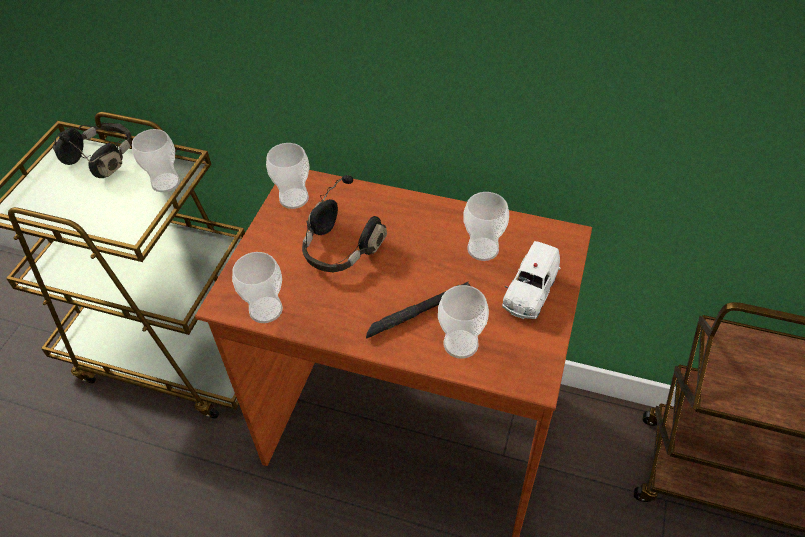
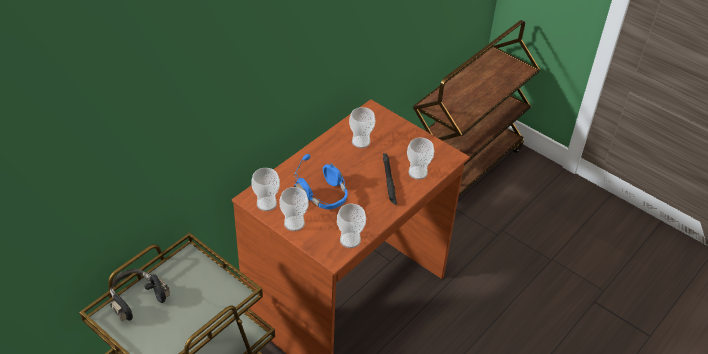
camera: 70 degrees left, 5 degrees down
cup [132,129,180,192] -> cup moved to [280,187,308,231]
black headphones [302,175,387,272] -> blue headphones [294,154,348,209]
white toy car [502,241,560,319] -> none

